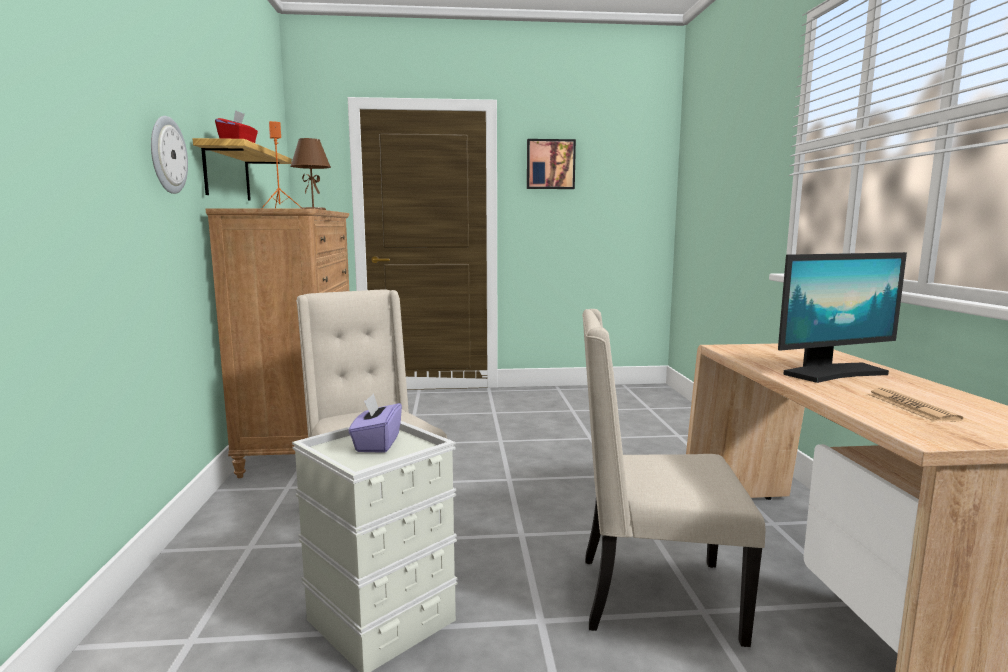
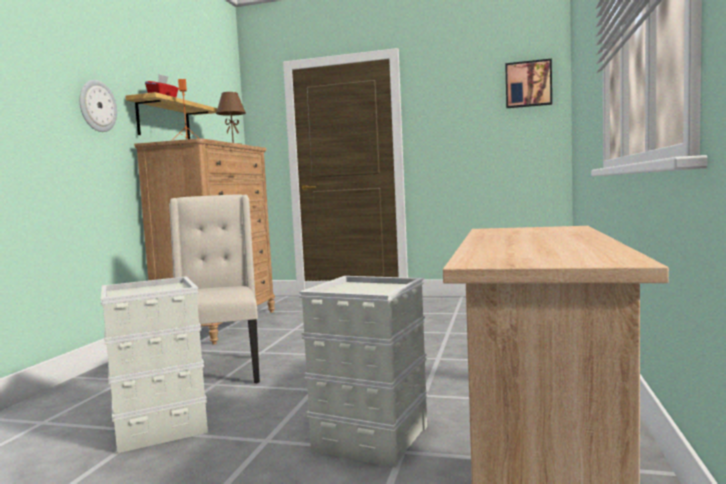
camera: 20 degrees right, 5 degrees down
purple tissue box [349,393,402,453] -> none
picture [527,139,576,189] -> picture moved to [505,59,552,108]
beige chair [582,309,765,647] -> grey storage box [299,276,428,468]
monitor [778,252,907,383] -> none
newspaper [868,388,963,422] -> none

